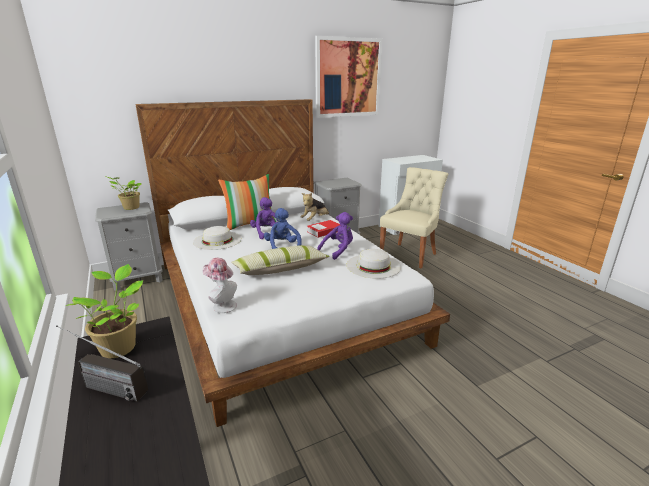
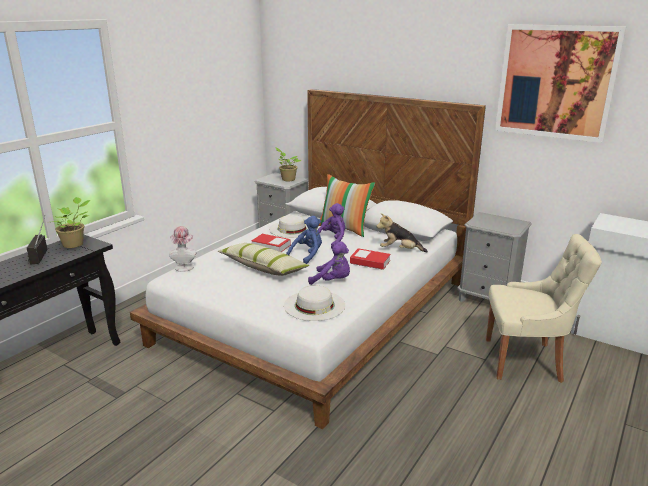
camera: 60 degrees right, 0 degrees up
none -> book [251,234,291,252]

